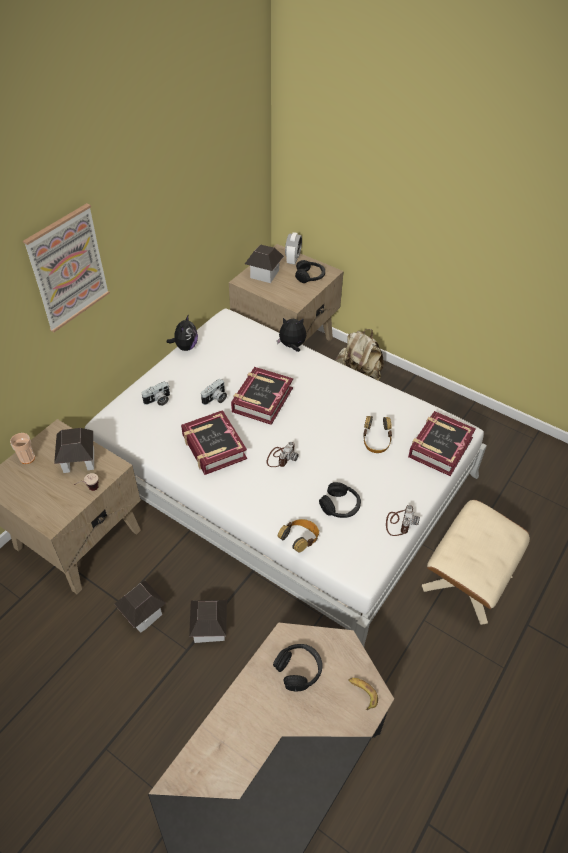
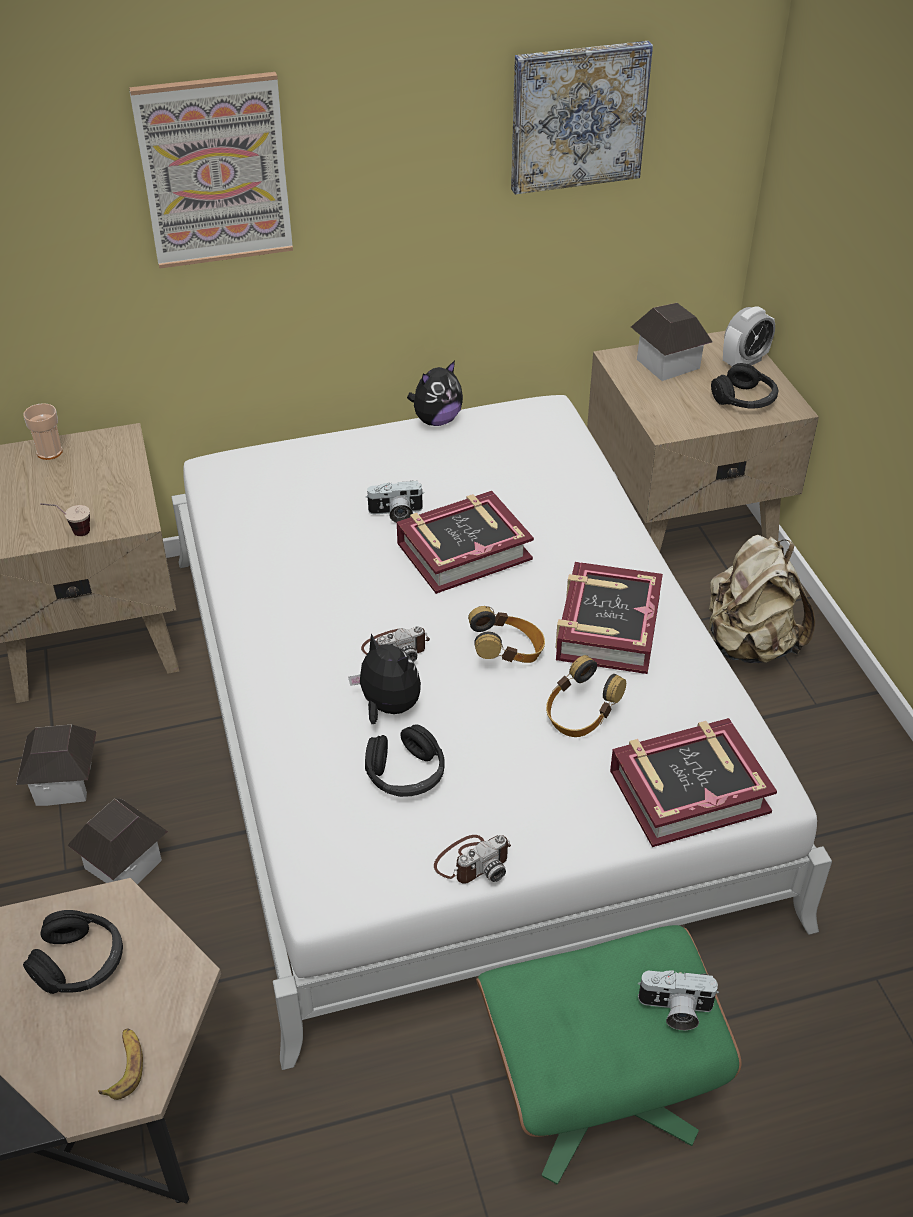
camera: 40 degrees right, 5 degrees down
toy house [54,428,94,473] -> none
camera [141,381,170,406] -> camera moved to [638,970,719,1030]
book [181,410,247,475] -> book moved to [556,562,663,674]
plush toy [277,318,306,352] -> plush toy moved to [348,634,421,724]
headphones [278,519,319,553] -> headphones moved to [468,606,545,663]
beige ottoman [422,500,530,625] -> green ottoman [476,925,742,1184]
none -> picture [511,41,653,194]

